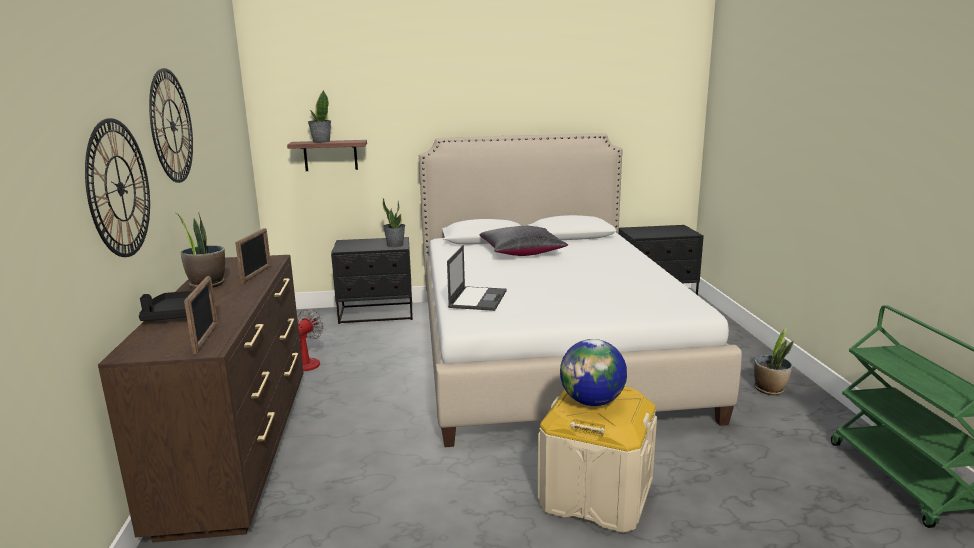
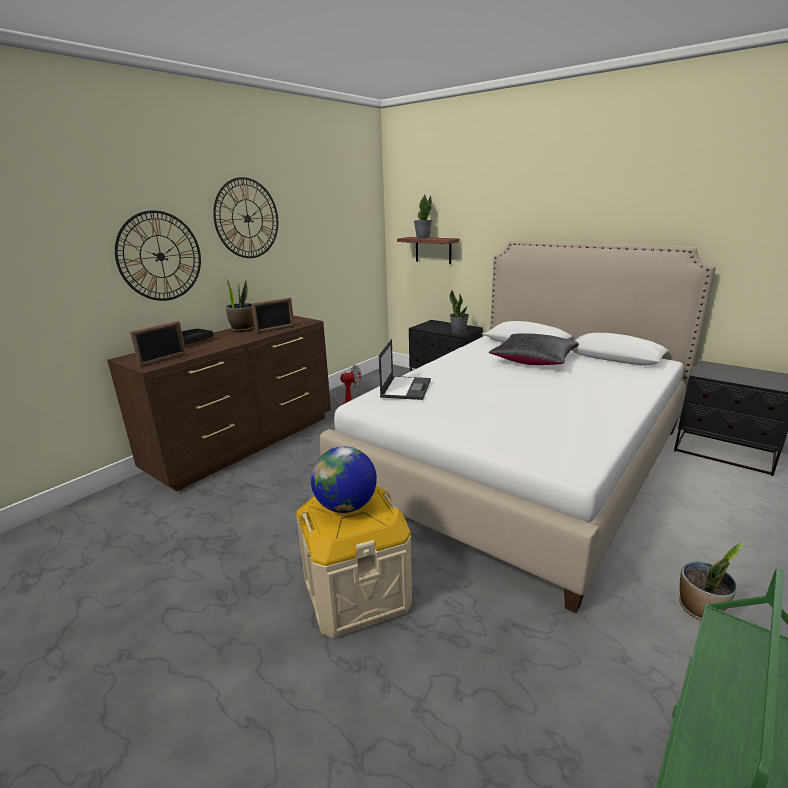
camera: 45 degrees right, 5 degrees up
laptop [447,245,506,311] -> laptop turned 45 degrees counterclockwise [379,339,431,400]

